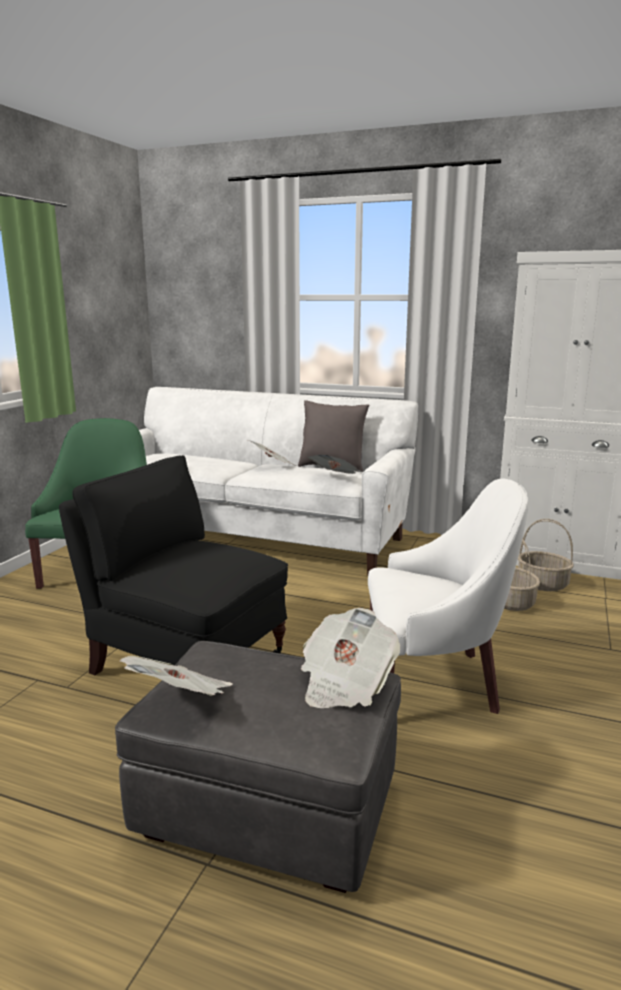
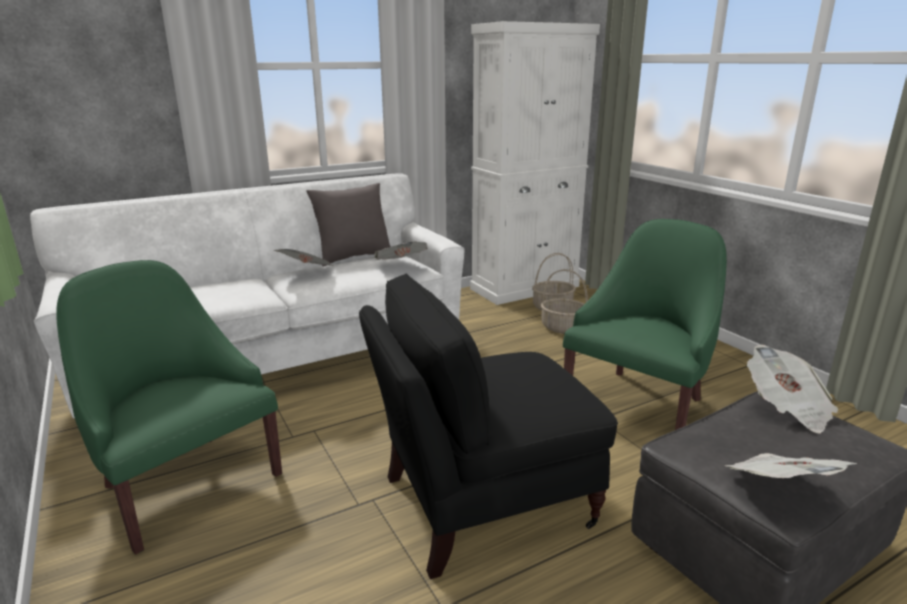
camera: 50 degrees left, 5 degrees up
white armchair [368,478,528,714] -> green armchair [563,219,727,430]

